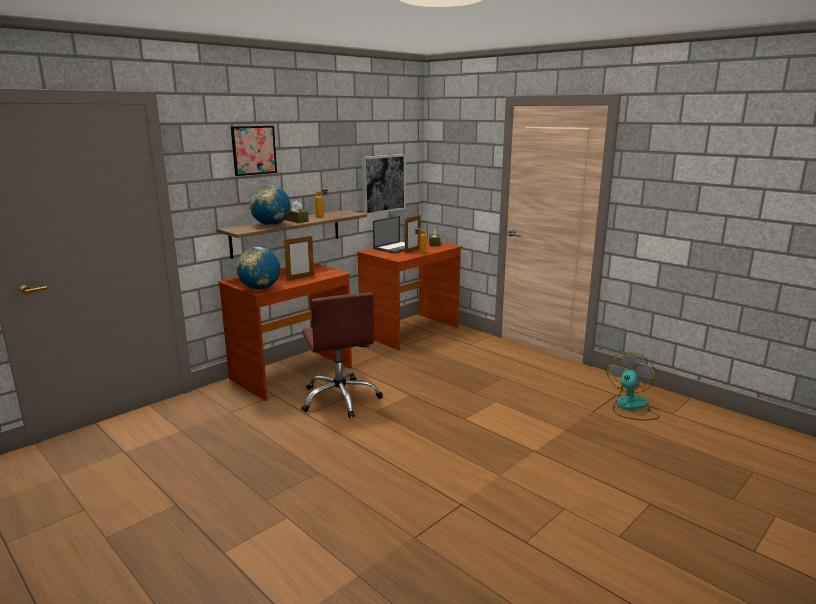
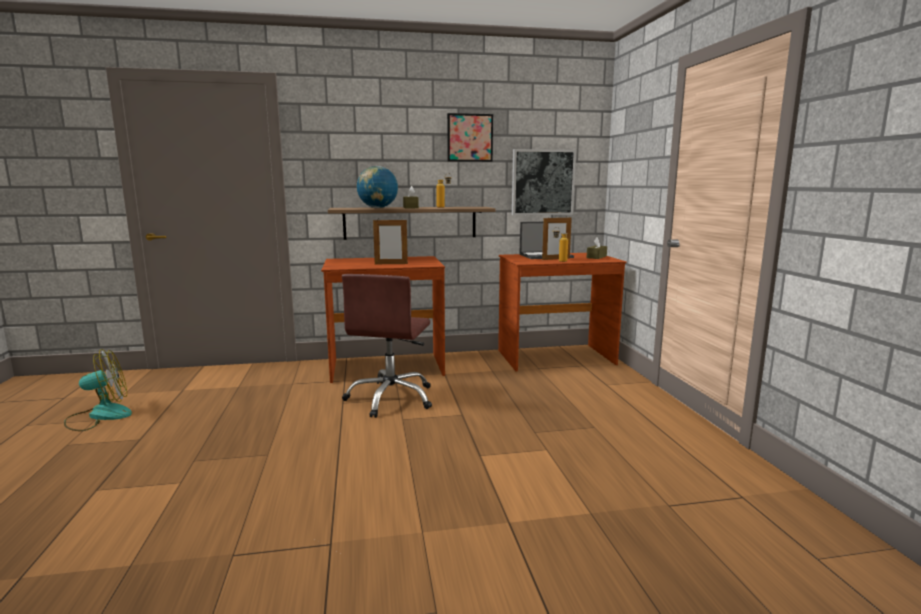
camera: 35 degrees right, 5 degrees down
picture [231,126,277,176] -> picture moved to [447,113,493,162]
globe [236,247,280,290] -> none
fan [606,352,660,421] -> fan moved to [64,349,132,431]

